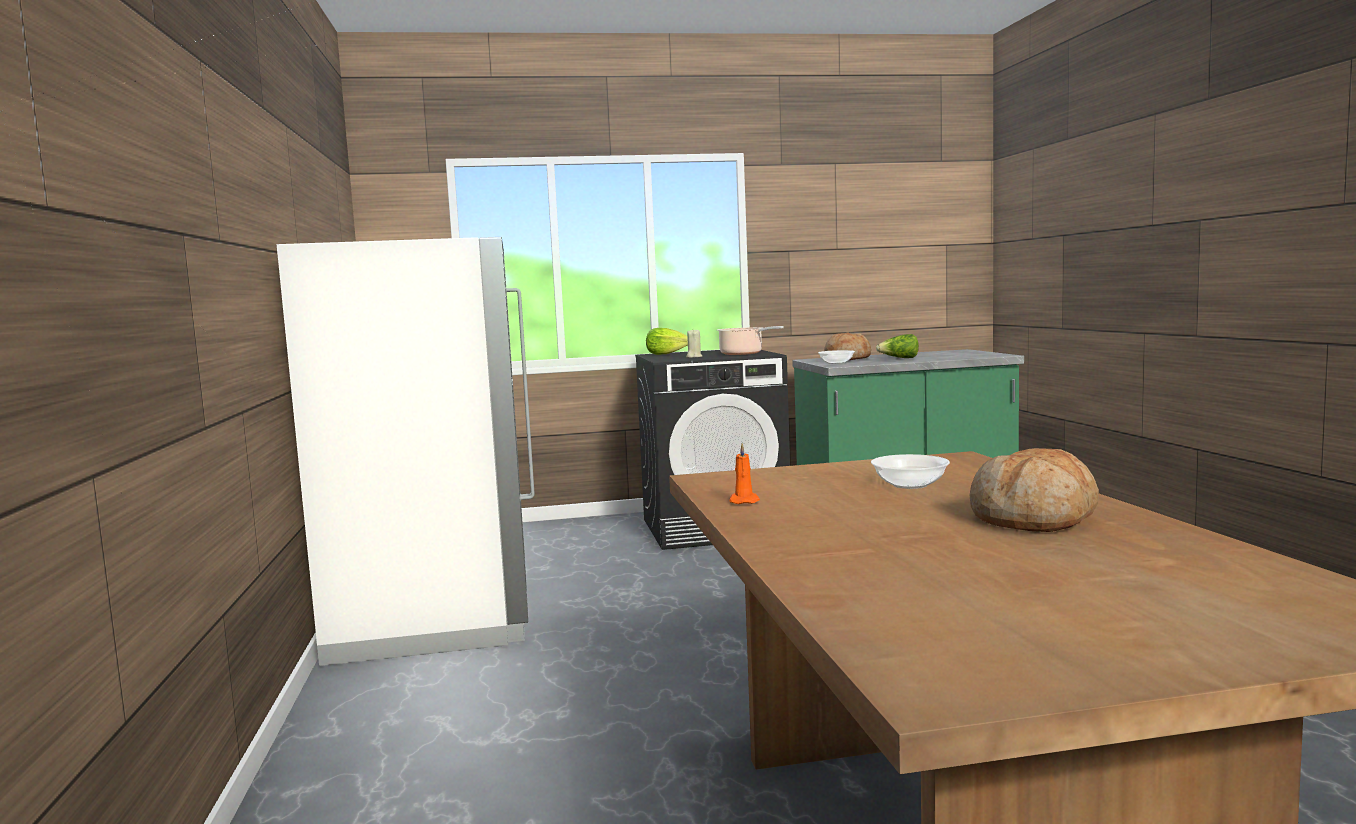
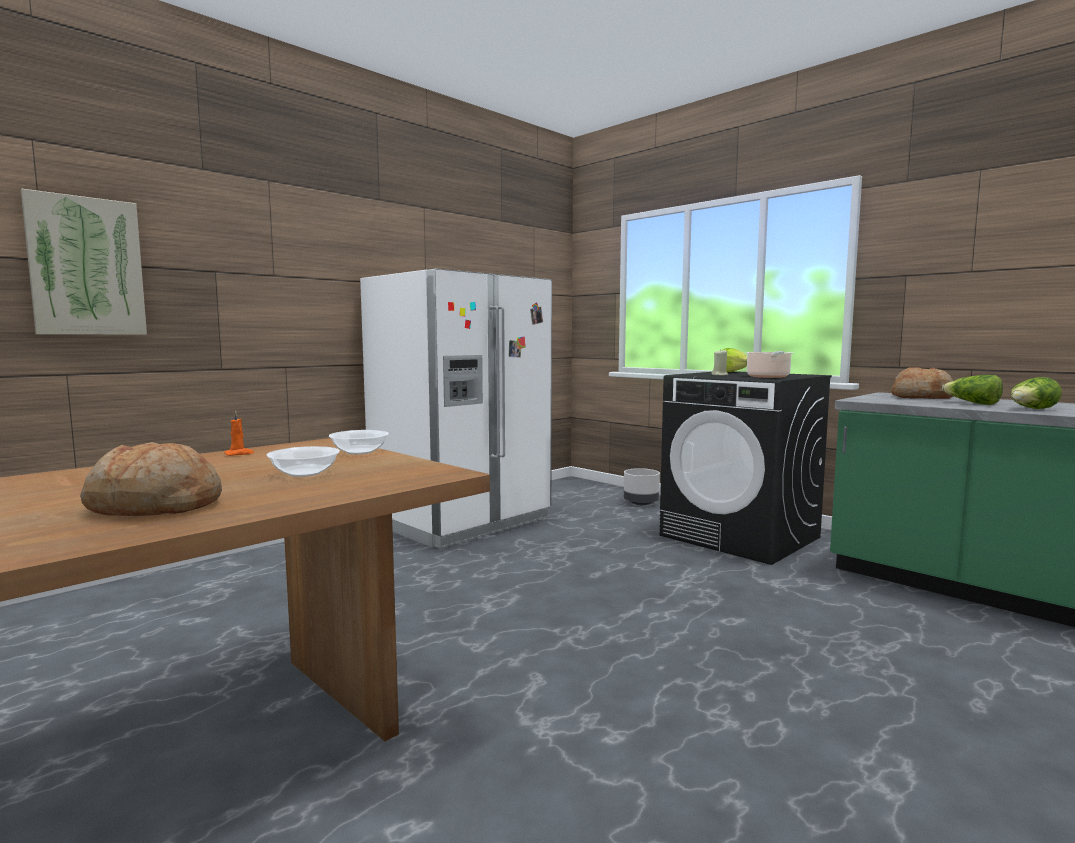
camera: 55 degrees right, 0 degrees up
bowl [818,350,855,364] -> bowl moved to [329,430,389,454]
none -> picture [21,189,147,335]
none -> grey planter [624,468,660,505]
none -> lettuce [1011,377,1062,409]

